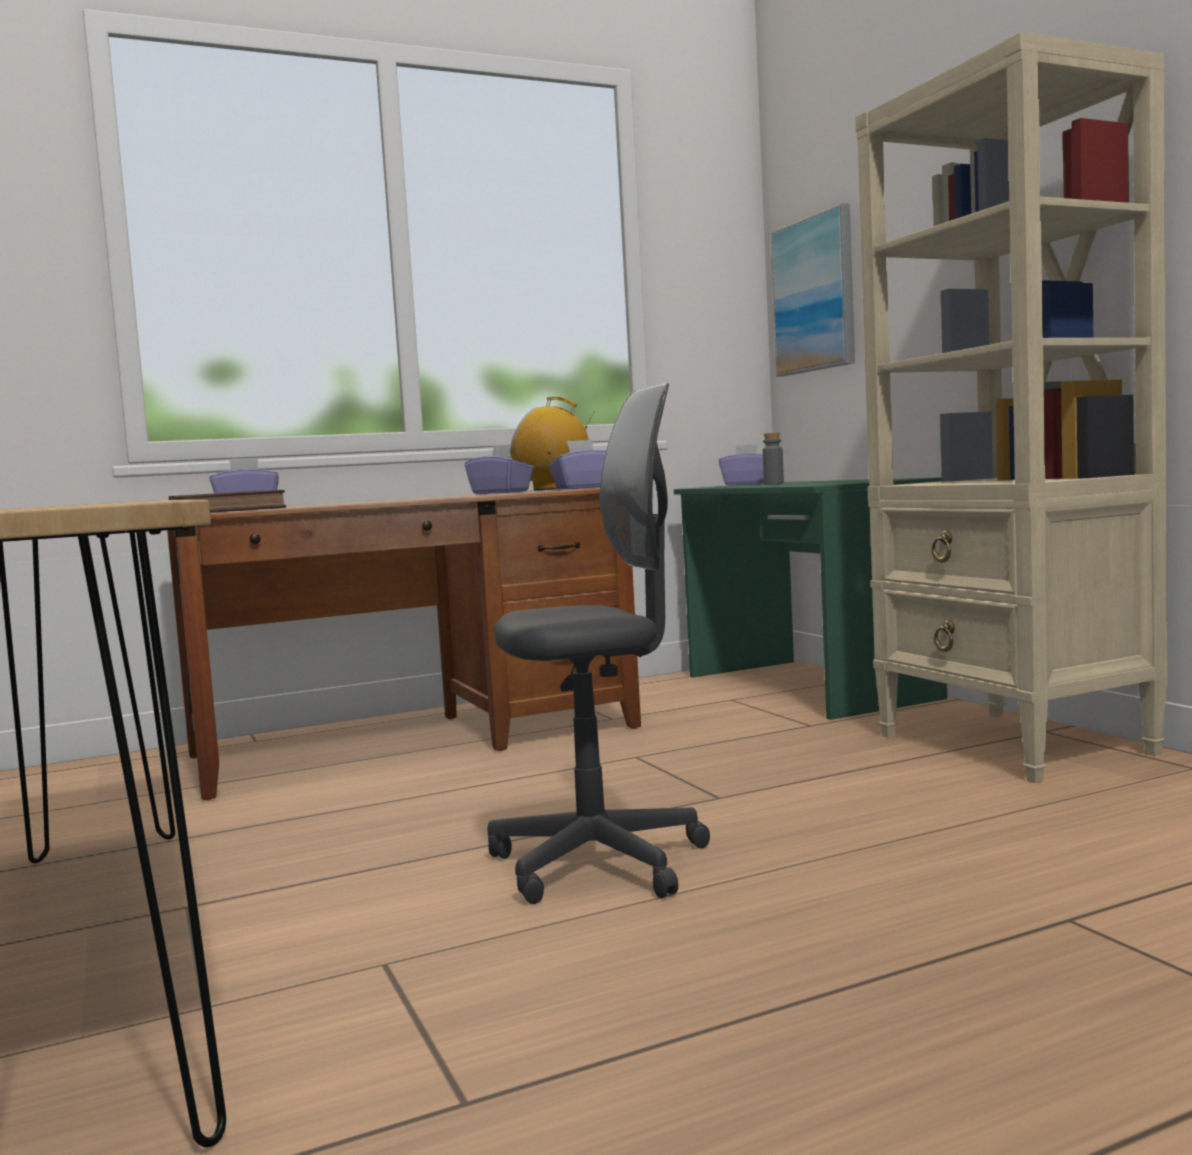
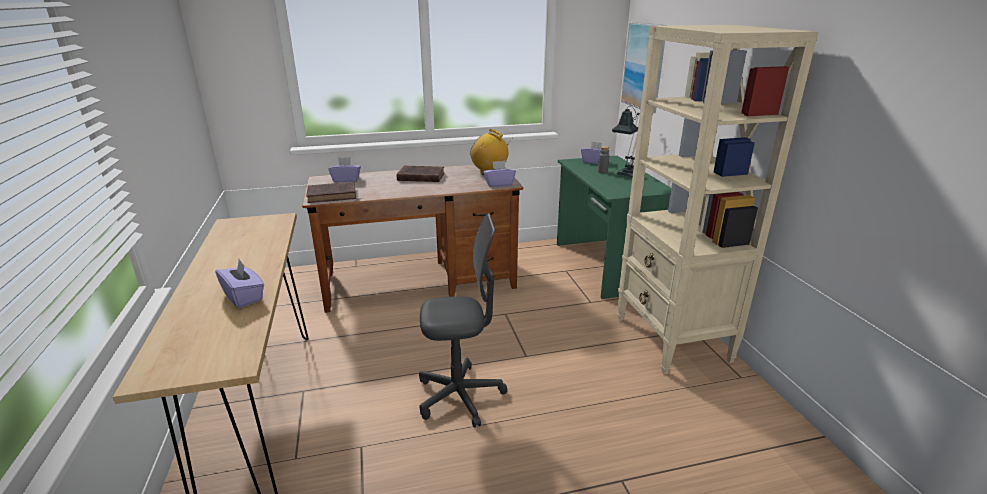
camera: 10 degrees right, 20 degrees up
purple tissue box [465,444,534,494] -> purple tissue box moved to [215,260,264,308]
none -> brown book [397,166,444,182]
none -> table lamp [612,106,640,177]

